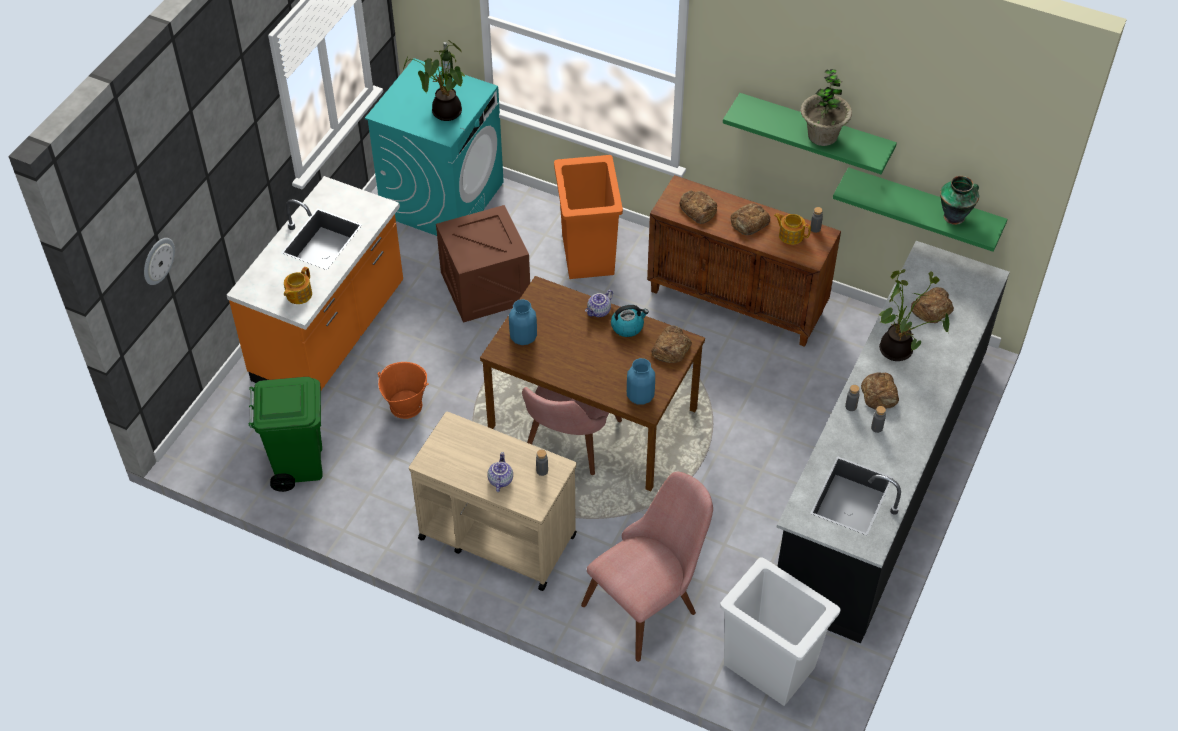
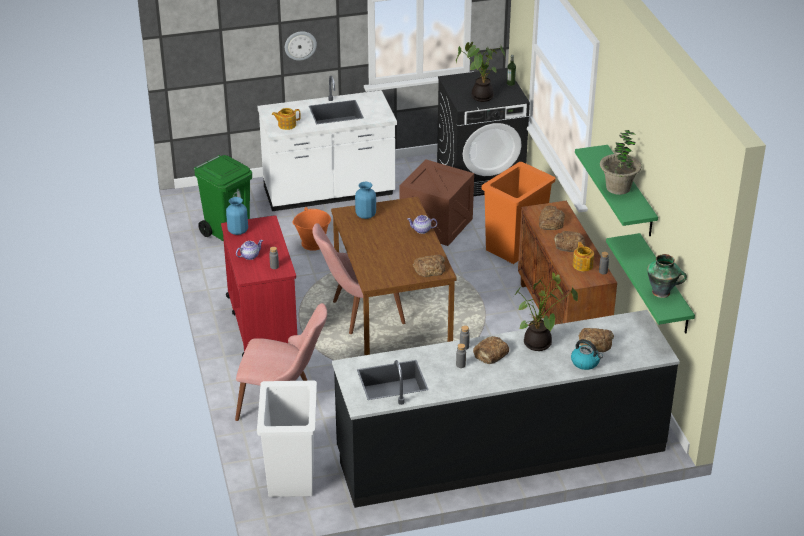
camera: 50 degrees right, 15 degrees down
wall clock [144,238,175,285] -> wall clock moved to [285,31,317,61]
orange counter [227,176,403,390] -> white counter [257,76,397,211]
turquoise washing machine [365,58,504,236] -> black washing machine [437,68,530,196]
beige cart [409,412,577,591] -> red cart [221,215,297,357]
kettle [611,305,649,337] -> kettle moved to [571,339,603,370]
blue vase [627,358,655,405] -> blue vase moved to [226,197,248,235]

